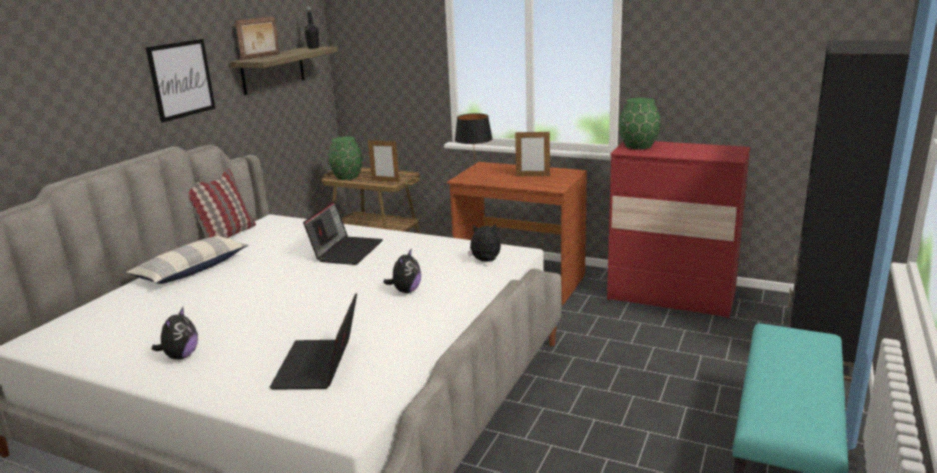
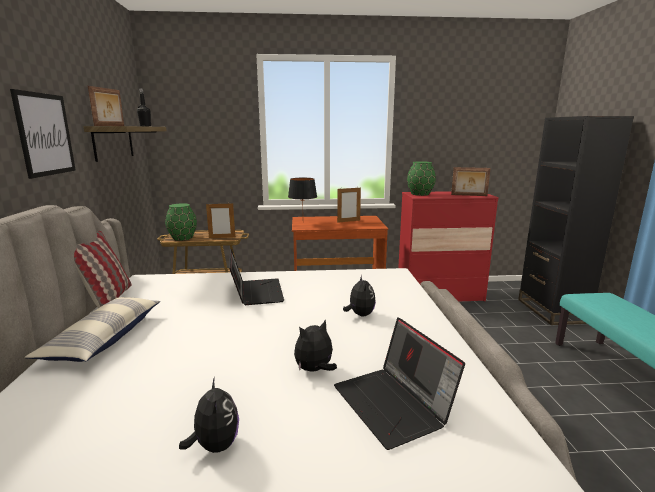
camera: 30 degrees left, 5 degrees down
plush toy [468,224,501,262] -> plush toy moved to [294,320,337,372]
none -> picture frame [451,167,490,196]

